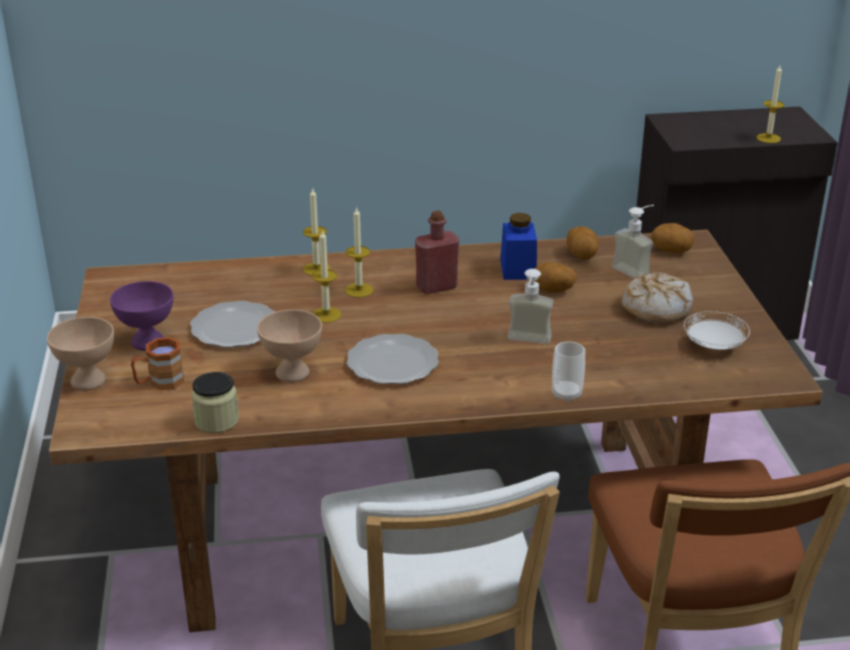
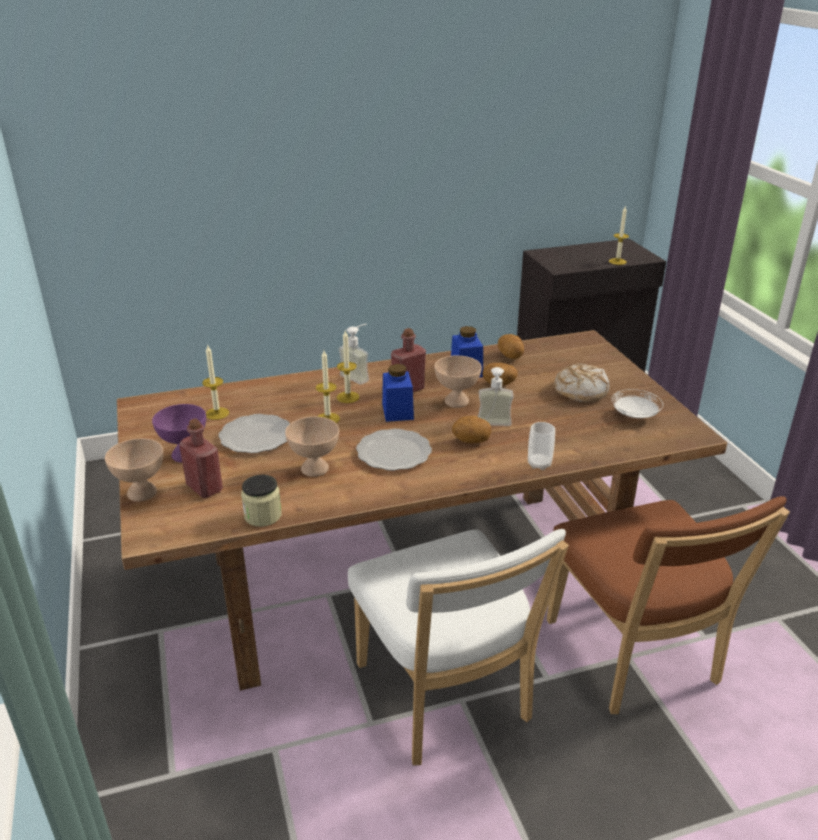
camera: 10 degrees left, 0 degrees up
brown mug [131,337,184,390] -> red bottle [179,418,223,498]
candle [303,189,331,276] -> candle moved to [202,344,229,420]
soap dispenser [612,205,654,278] -> soap dispenser moved to [339,324,369,385]
potato [651,223,694,253] -> potato moved to [452,416,491,443]
none -> blue jar [382,364,414,422]
none -> beige bowl [434,356,482,408]

